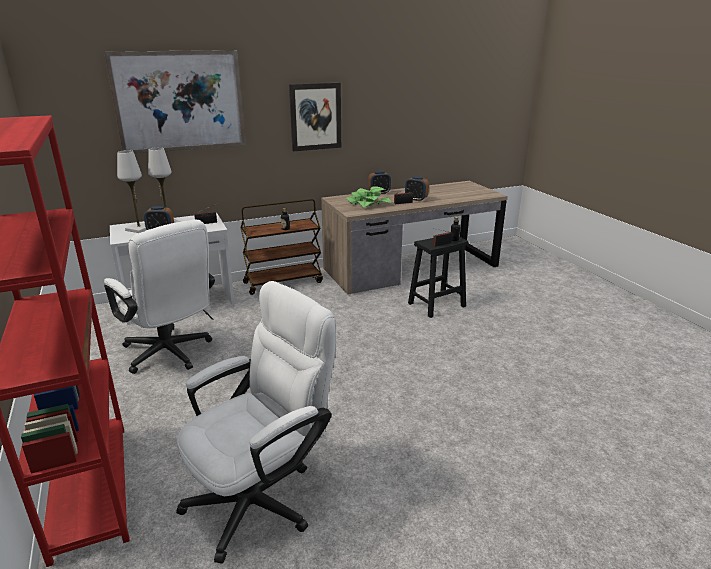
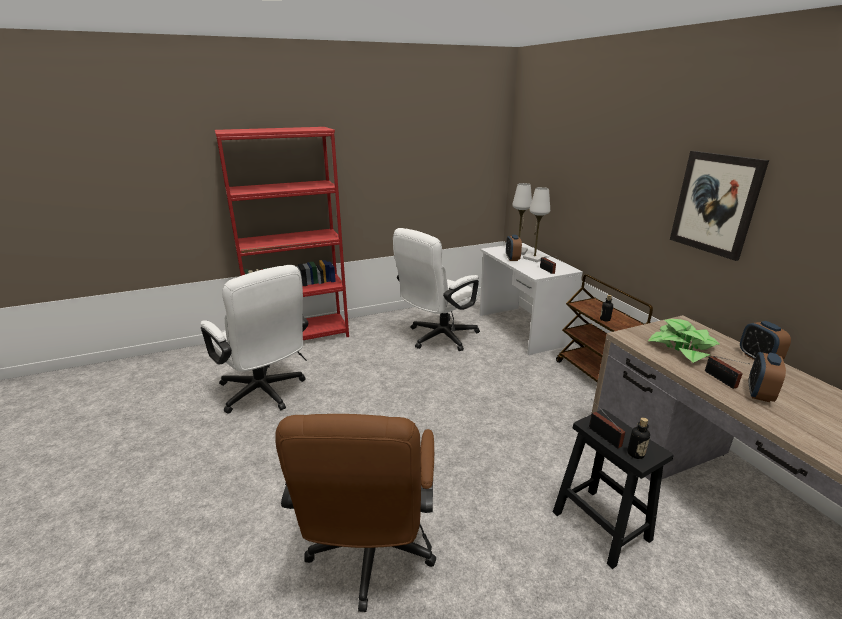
camera: 90 degrees right, 0 degrees up
picture [104,50,245,154] -> none
none -> brown office chair [275,414,436,612]

